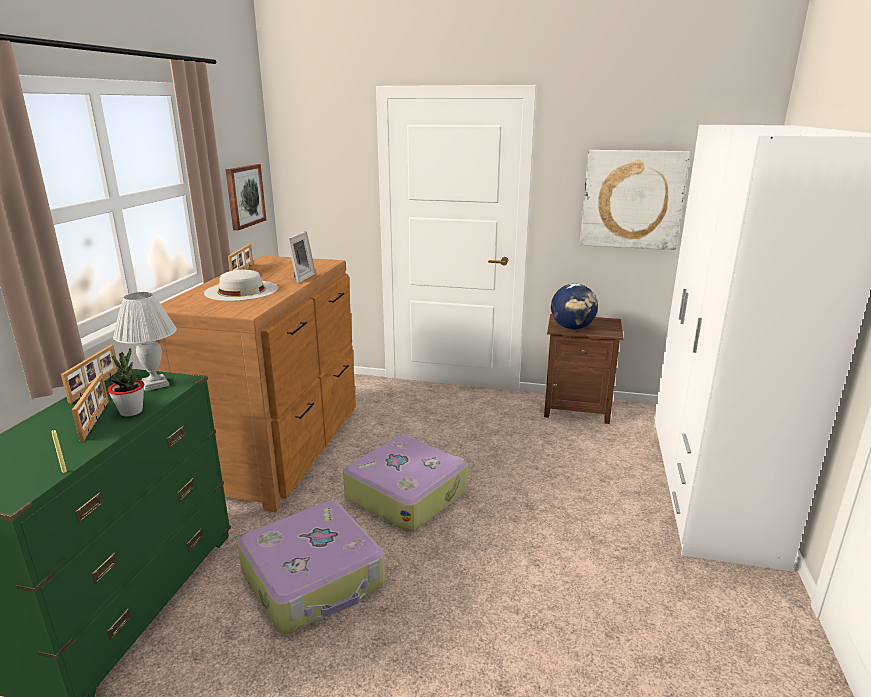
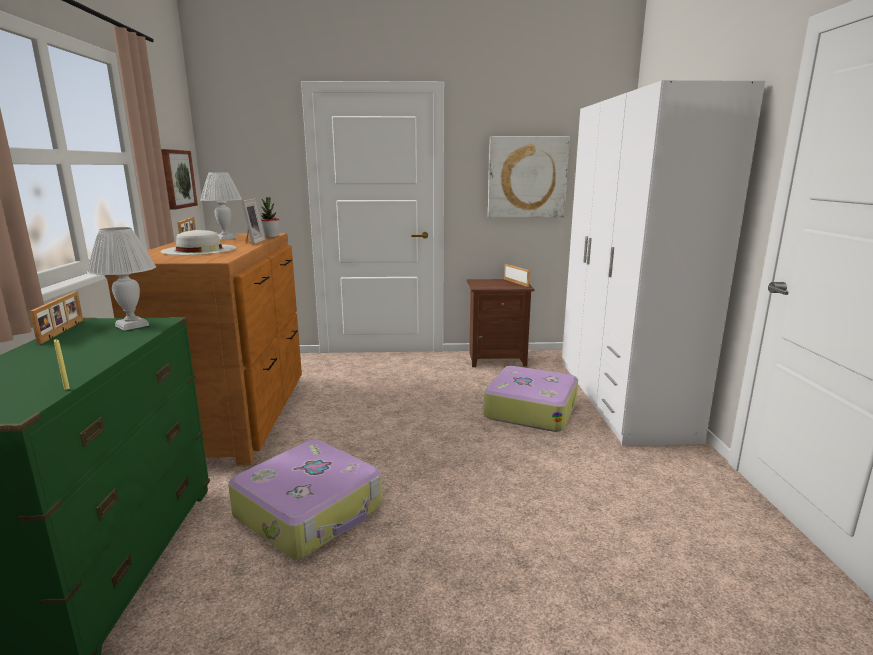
camera: 15 degrees left, 5 degrees down
picture frame [72,373,109,441] -> picture frame moved to [504,264,530,287]
potted plant [108,348,144,416] -> potted plant moved to [261,197,279,237]
suitcase [343,435,467,532] -> suitcase moved to [483,366,578,432]
globe [551,284,598,330] -> none
none -> white table lamp [200,172,242,240]

